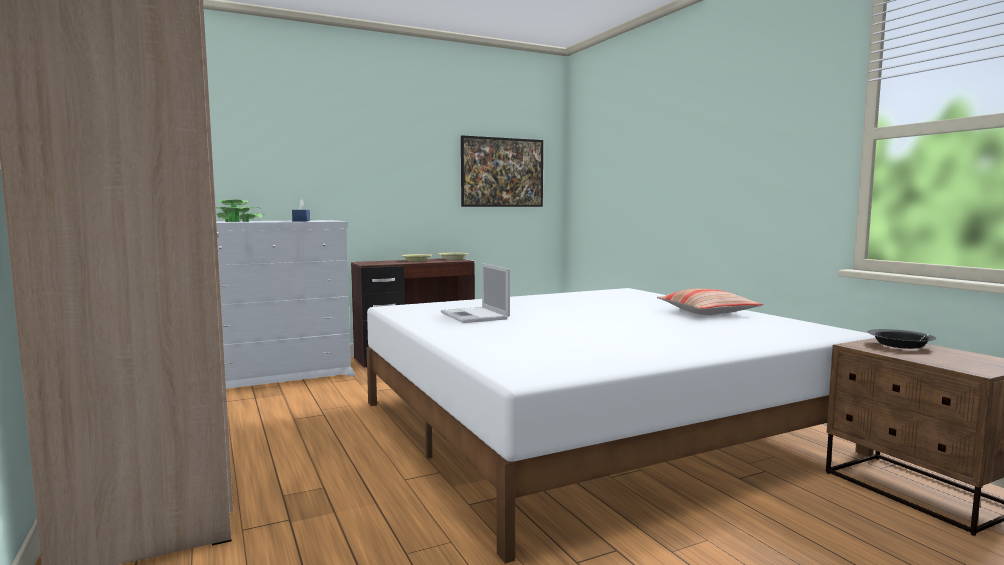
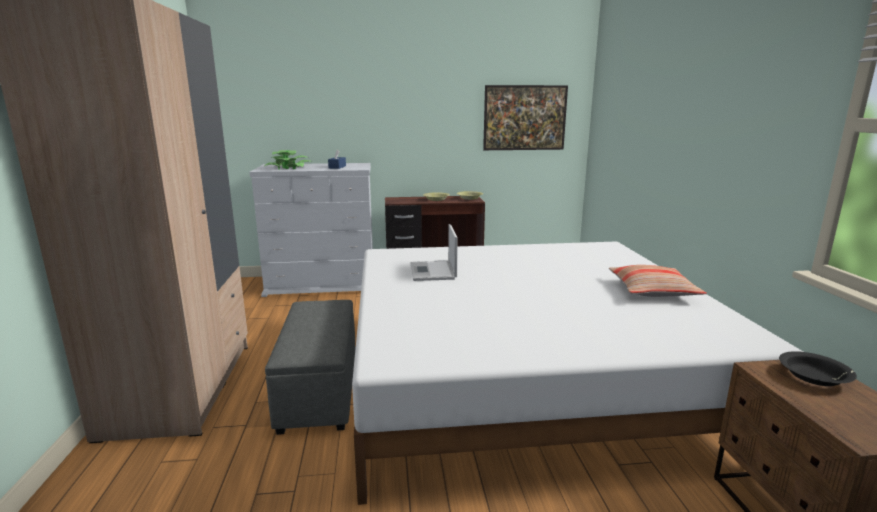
camera: 20 degrees right, 10 degrees up
none -> grey ottoman [265,300,355,435]

